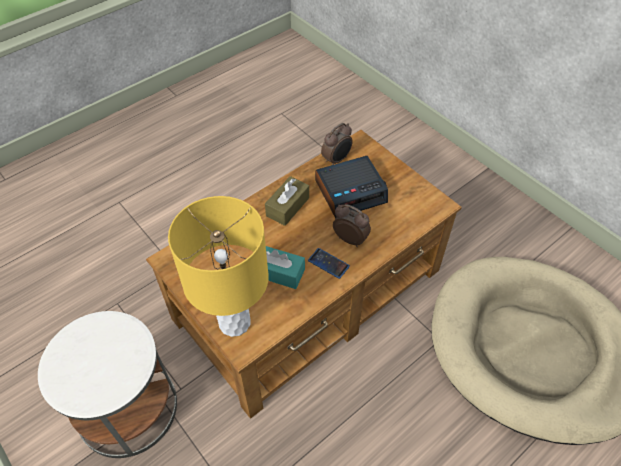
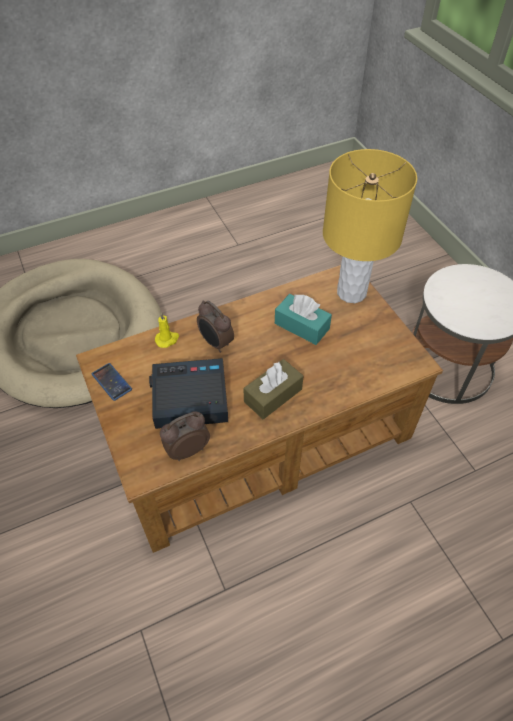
camera: 165 degrees left, 0 degrees up
phone [308,248,350,279] -> phone moved to [92,363,132,401]
none -> yellow candle [155,312,179,348]

